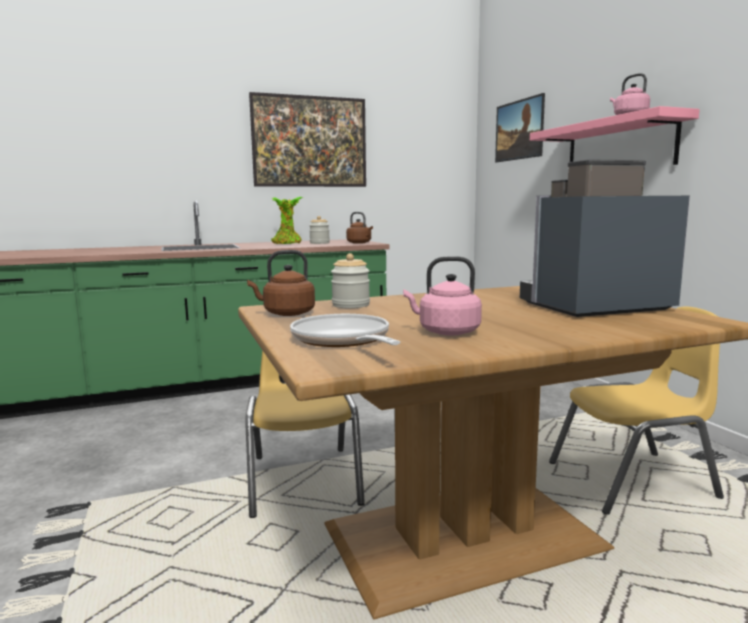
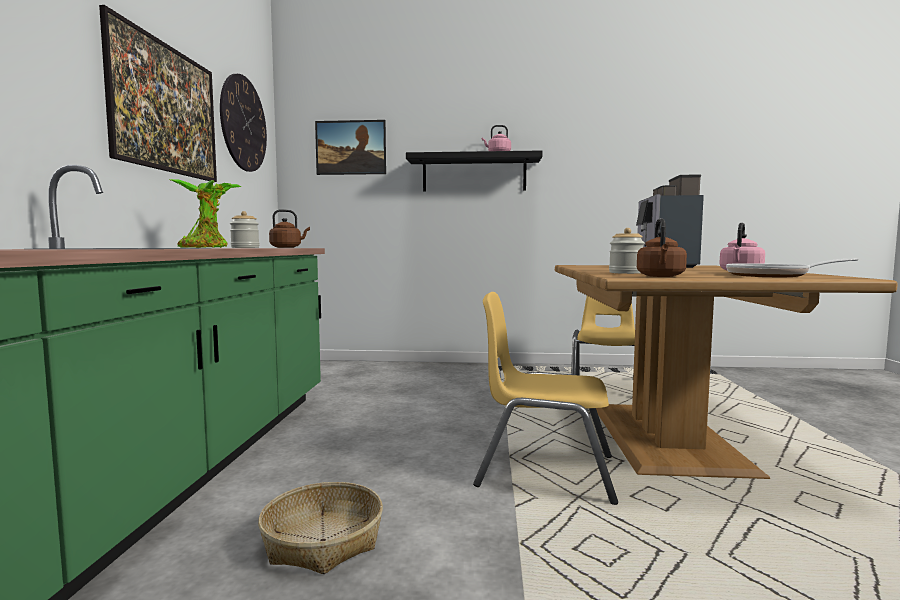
camera: 65 degrees left, 5 degrees down
pink shelf [530,106,700,165] -> black shelf [406,150,542,191]
none -> wall clock [220,74,267,172]
none -> basket [258,482,383,574]

